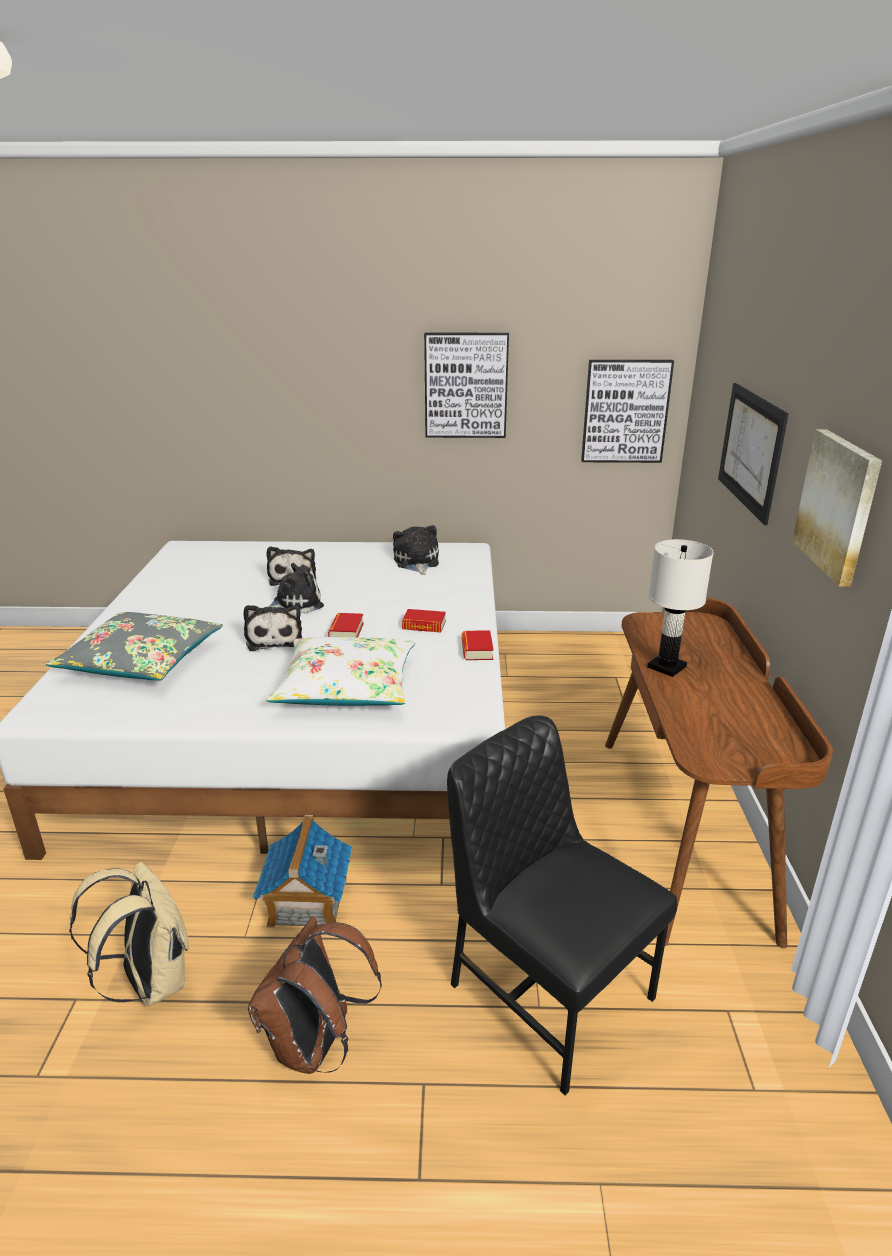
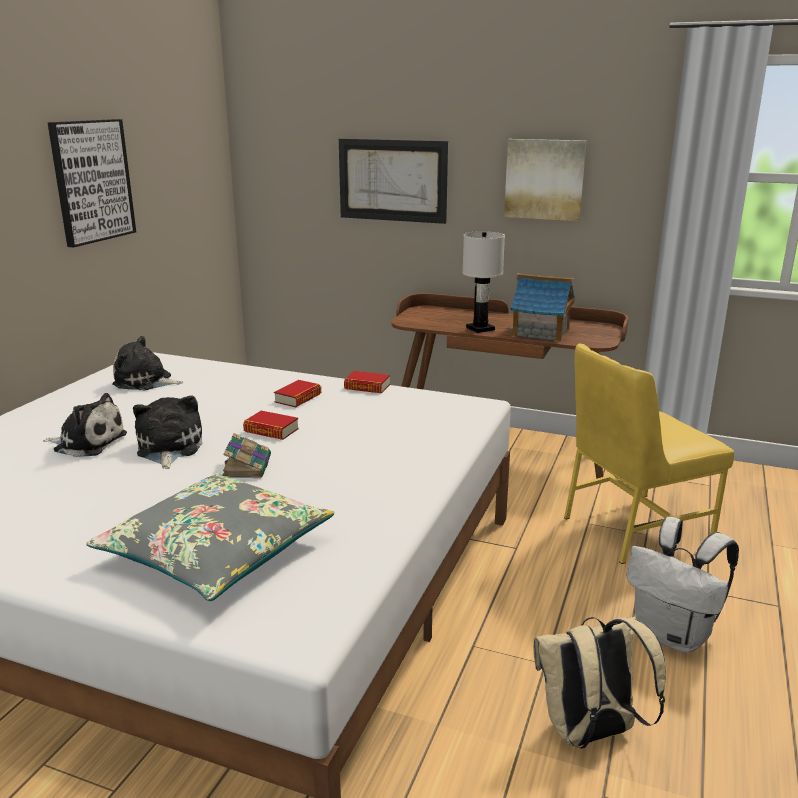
camera: 70 degrees left, 5 degrees down
plush toy [244,605,302,651] -> book [222,433,271,478]
brown backpack [248,916,382,1074] -> white backpack [626,517,739,653]
toy house [253,815,352,928] -> toy house moved to [509,273,575,342]
white pillow [266,637,415,706] -> none
black chair [447,715,677,1095] -> yellow chair [564,343,734,564]
picture [581,360,674,463] -> none

